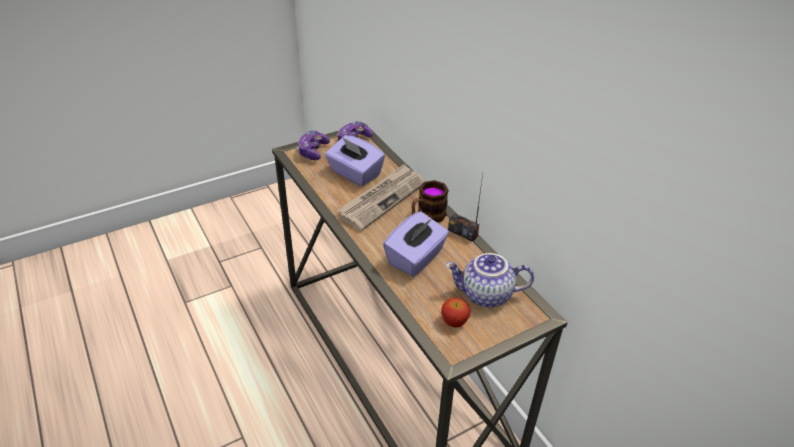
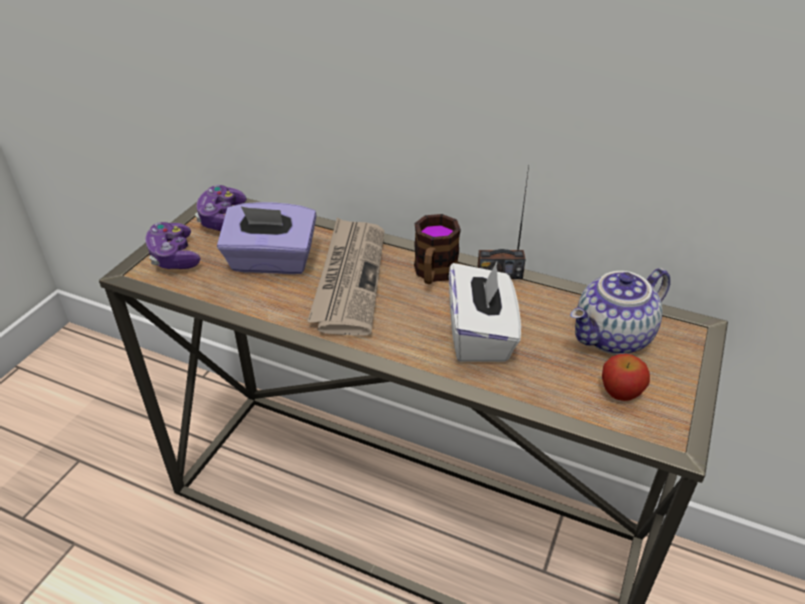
camera: 35 degrees left, 0 degrees up
purple tissue box [383,211,449,277] -> white tissue box [449,262,521,362]

